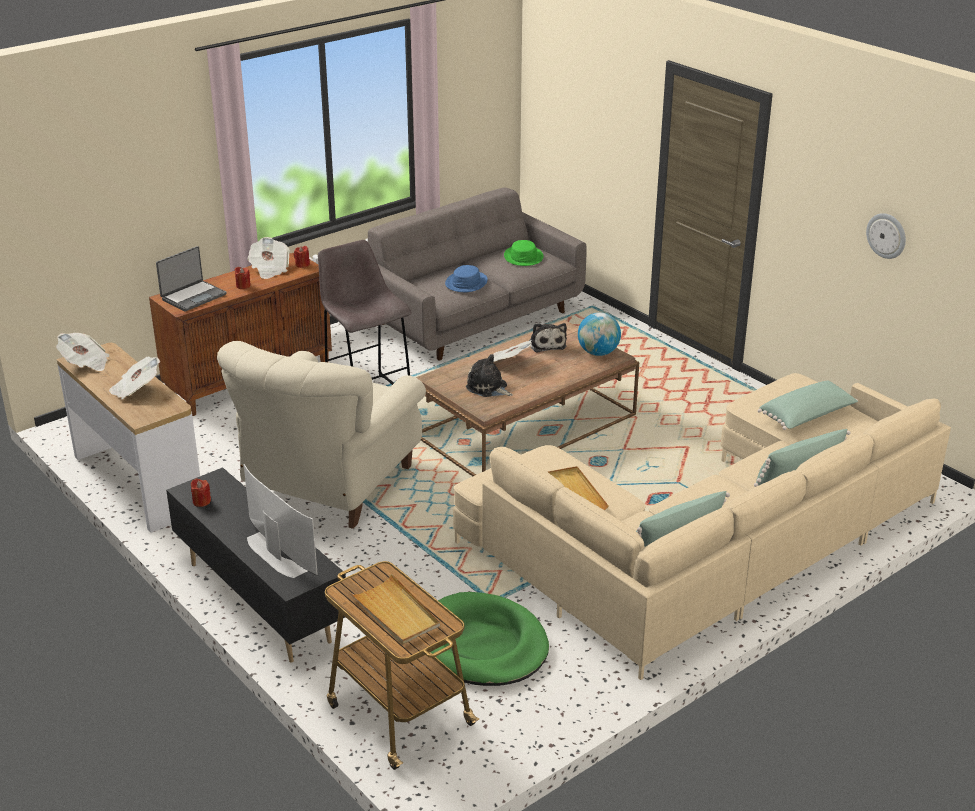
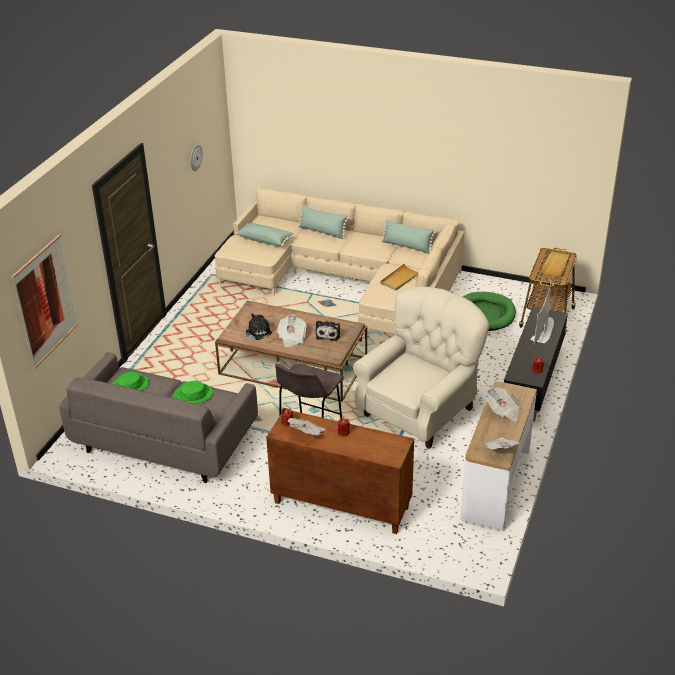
camera: 120 degrees left, 5 degrees up
laptop [156,246,226,311] -> none
beige armchair [217,341,426,529] -> beige armchair turned 45 degrees counterclockwise [353,287,489,449]
blue hat [445,265,488,292] -> green hat [173,381,213,404]
globe [578,312,621,356] -> none
none -> picture [11,234,79,370]

